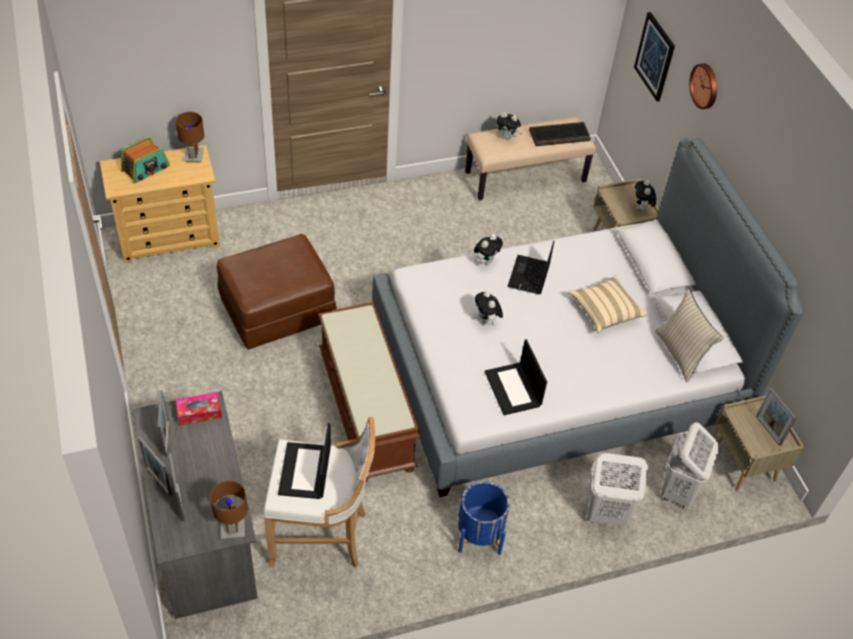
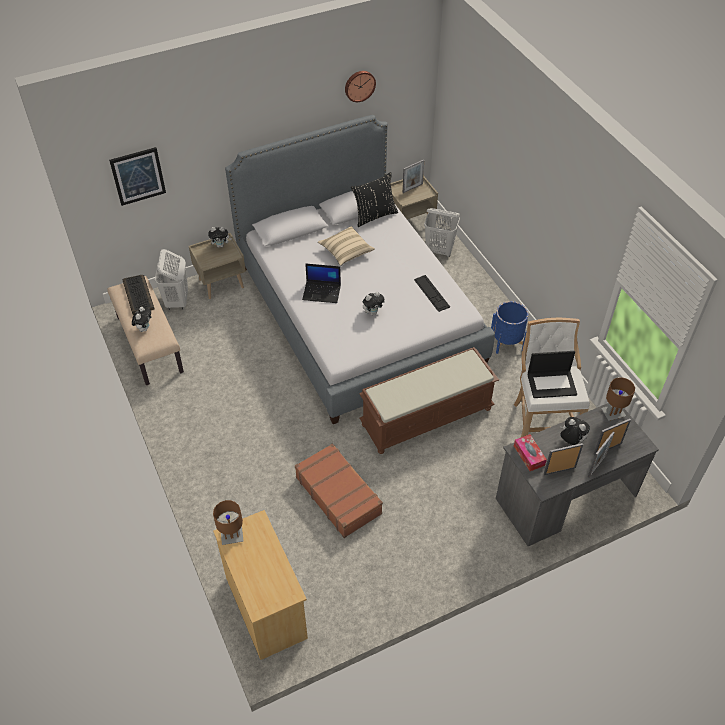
camera: 95 degrees left, 0 degrees up
radio [121,137,170,184] -> none
brown ottoman [217,234,337,350] -> brown suitcase [295,443,383,538]
plush toy [474,234,503,265] -> plush toy moved to [560,417,590,445]
laptop [485,339,547,415] -> keyboard [414,275,450,312]
white laundry basket [587,453,648,526] -> white laundry basket moved to [155,249,188,310]
beige pillow [655,288,723,382] -> black pillow [351,172,398,227]
wall clock [690,63,717,109] -> wall clock moved to [345,71,376,102]

